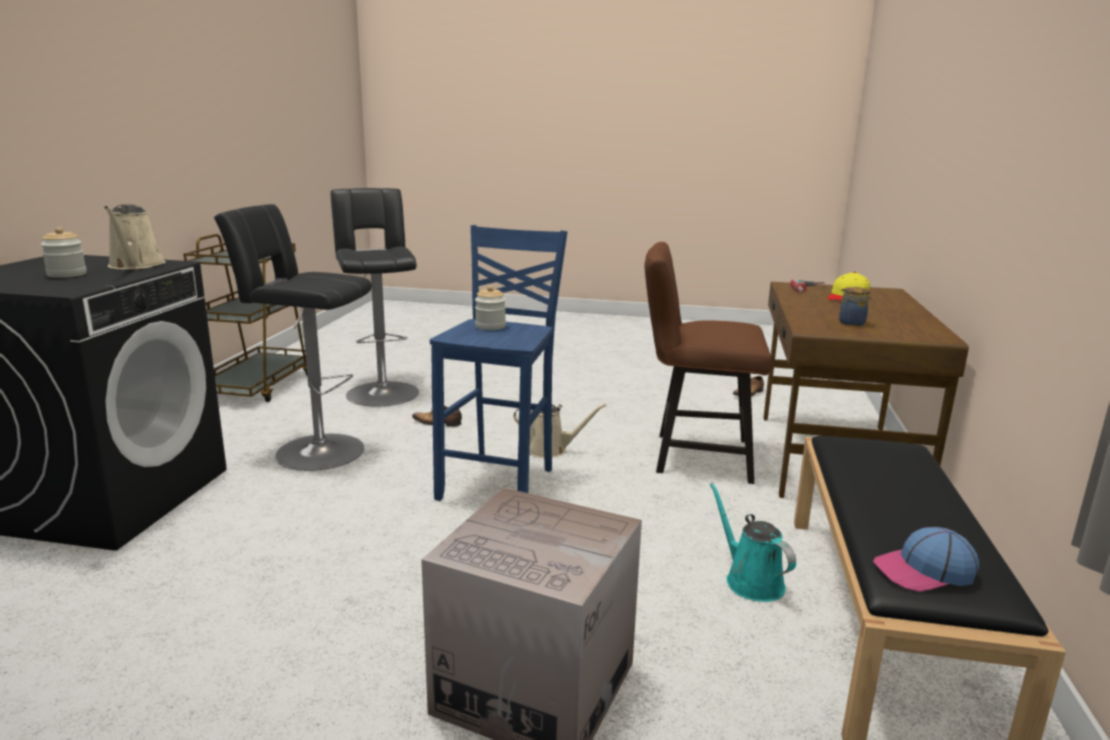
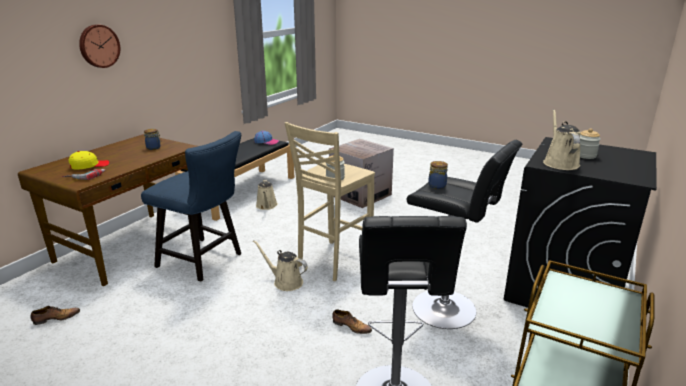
camera: 160 degrees left, 5 degrees up
blue stool [430,225,567,501] -> beige stool [285,122,375,281]
brown chair [645,242,772,484] -> blue chair [141,131,241,281]
turquoise watering can [709,483,796,602] -> beige watering can [256,180,278,210]
none -> wall clock [79,25,120,68]
none -> jar [428,161,448,189]

